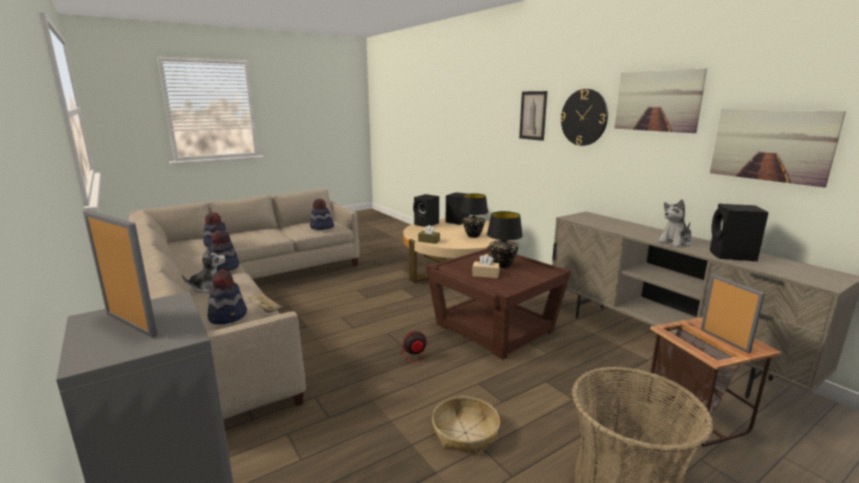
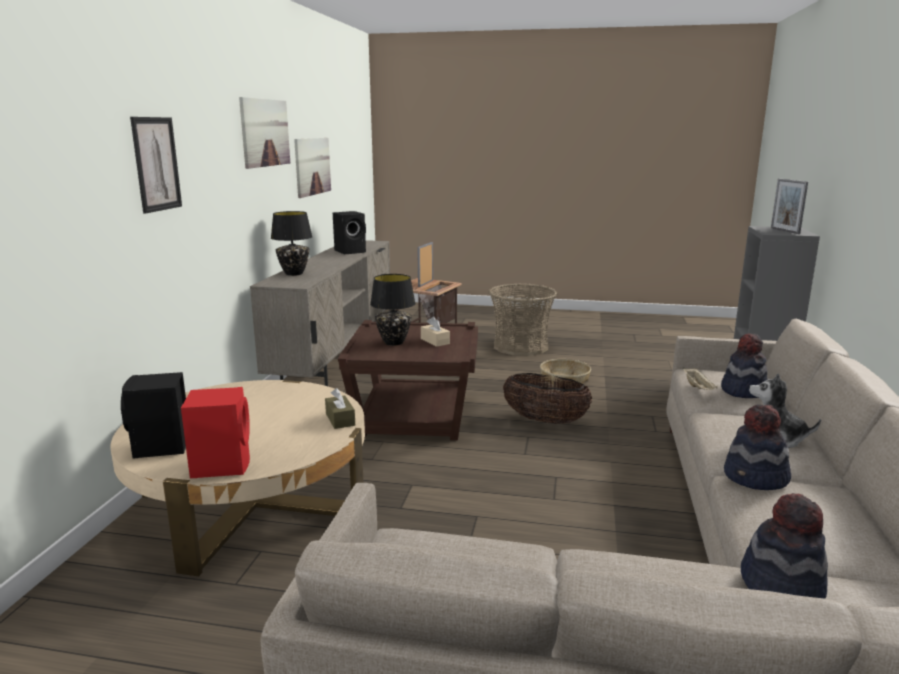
camera: 135 degrees left, 0 degrees up
hat [310,199,334,230] -> none
fan [385,331,427,392] -> basket [503,373,592,424]
black speaker [413,194,439,227] -> red speaker [181,387,250,478]
black table lamp [460,193,488,238] -> black table lamp moved to [271,211,313,276]
wall clock [560,89,608,146] -> none
plush toy [657,199,692,247] -> none

